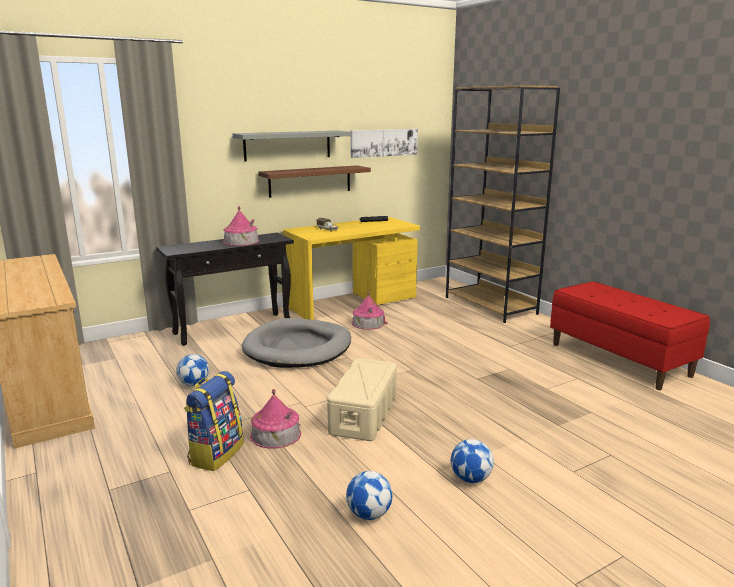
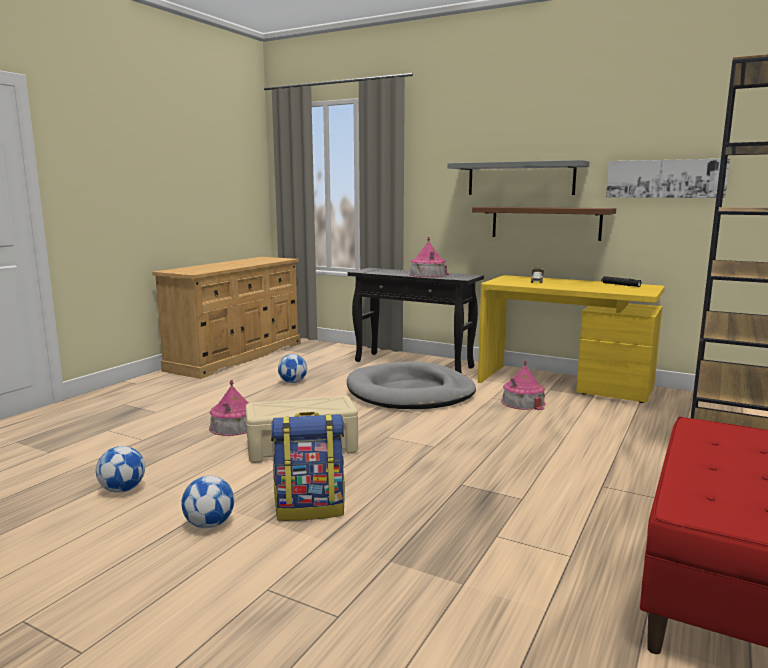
camera: 60 degrees right, 5 degrees down
backpack [184,371,244,471] -> backpack moved to [271,412,345,521]

